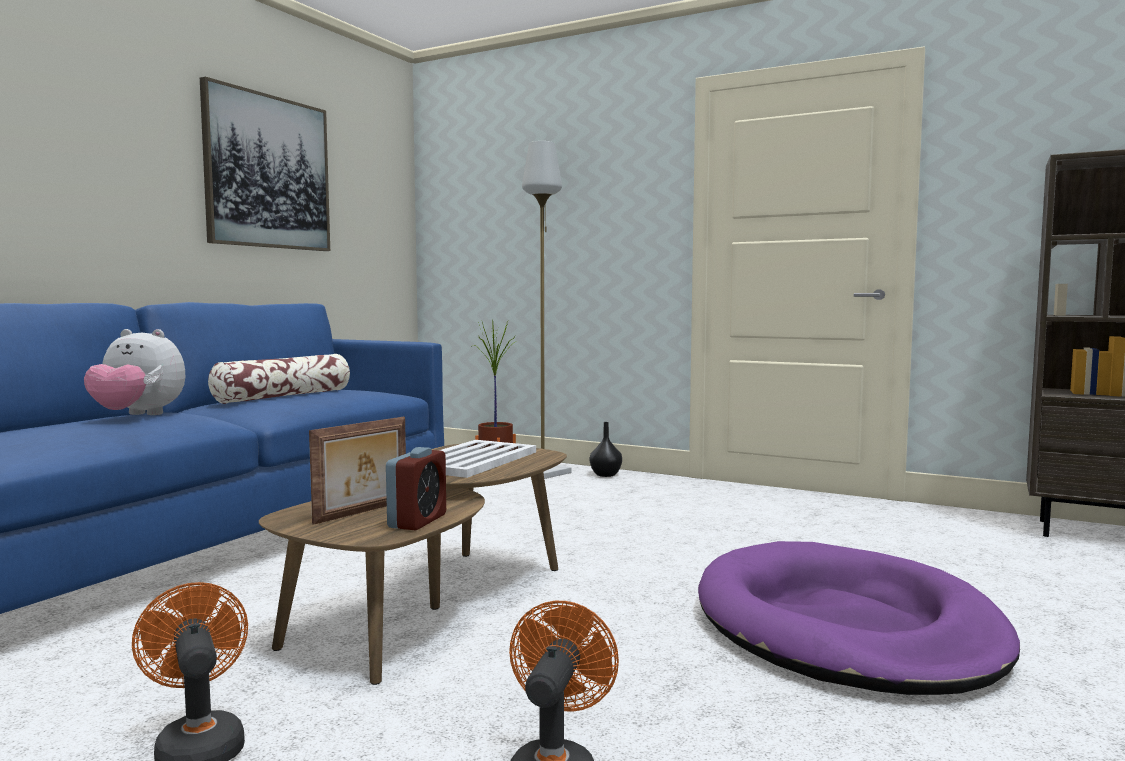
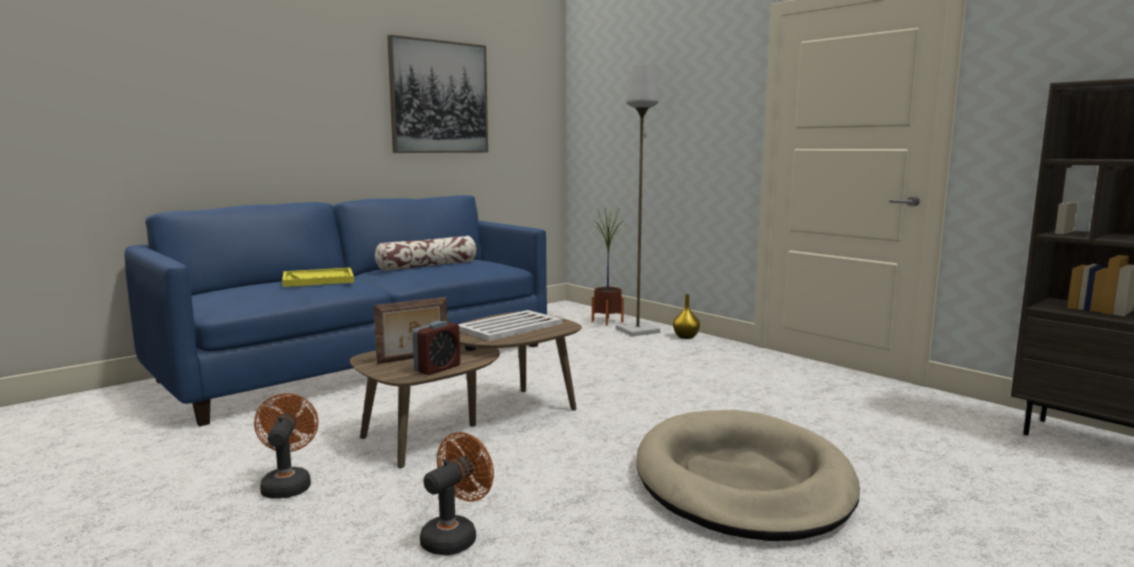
camera: 20 degrees right, 5 degrees up
plush toy [84,329,185,415] -> yellow tray [282,268,354,287]
black vase [590,422,622,477] -> yellow vase [673,294,700,339]
purple dog bed [698,541,1020,695] -> beige dog bed [636,410,860,541]

